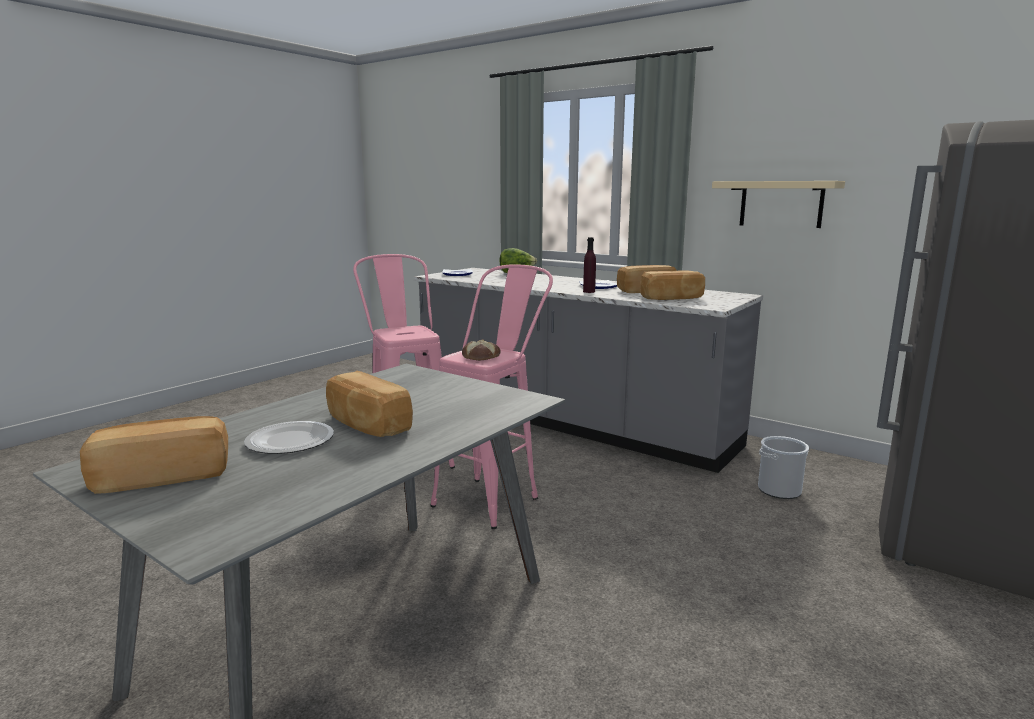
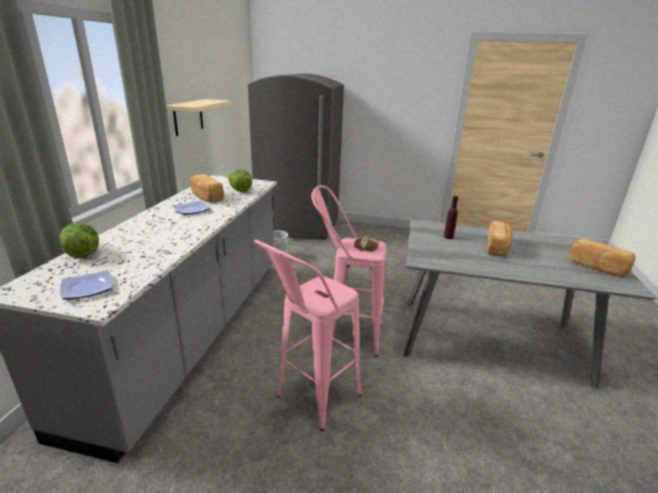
camera: 115 degrees left, 10 degrees up
plate [244,421,334,454] -> none
purple bottle [583,237,596,293] -> purple bottle moved to [444,196,458,239]
bread [640,270,705,300] -> lettuce [228,169,253,192]

